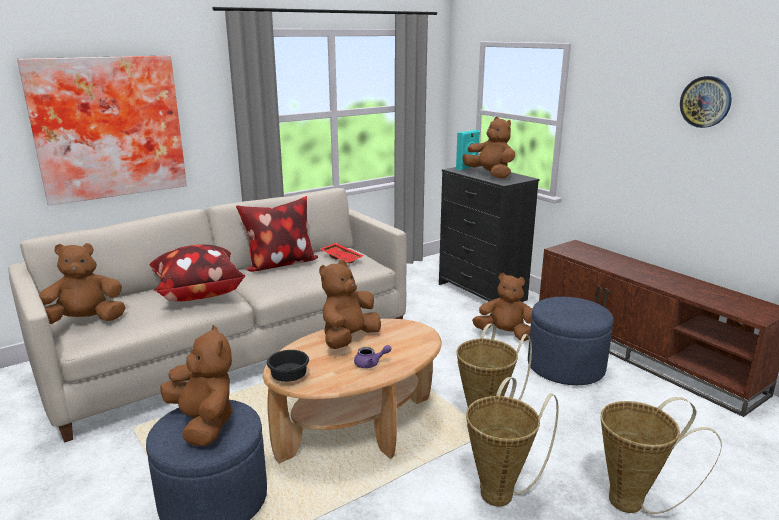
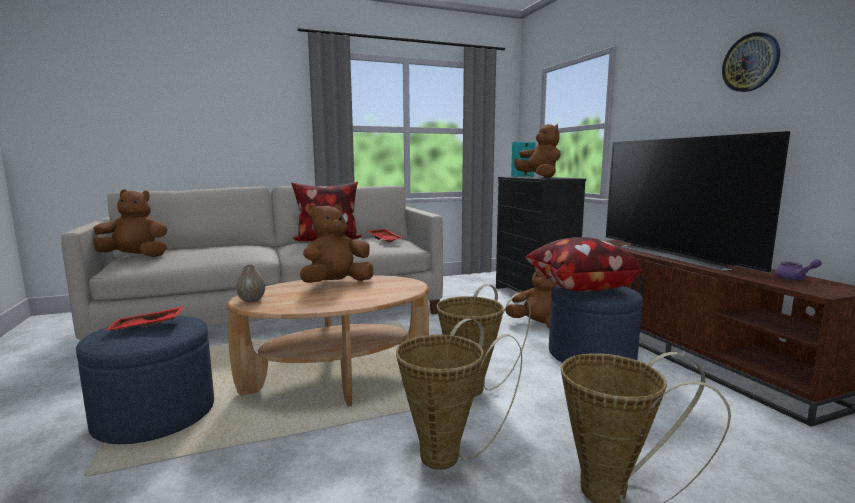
camera: 15 degrees right, 10 degrees down
picture [17,55,187,206] -> none
pillow [149,245,245,301] -> pillow moved to [525,237,642,292]
brown plush toy [161,325,233,446] -> red tray [105,306,184,331]
black bowl [267,350,309,382] -> vase [236,264,265,303]
purple teapot [354,345,392,368] -> purple teapot moved to [774,259,822,280]
none -> television [606,131,790,273]

